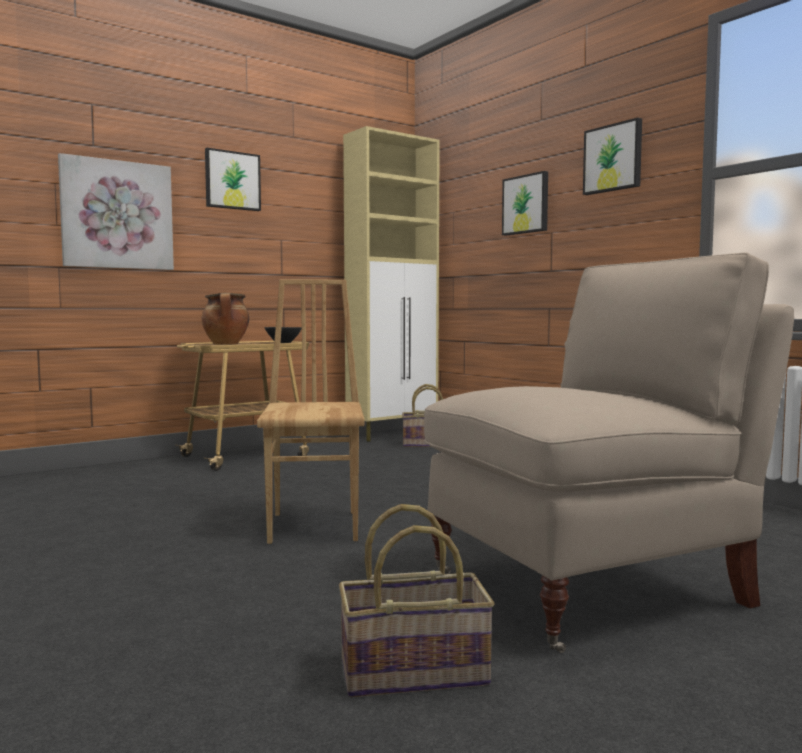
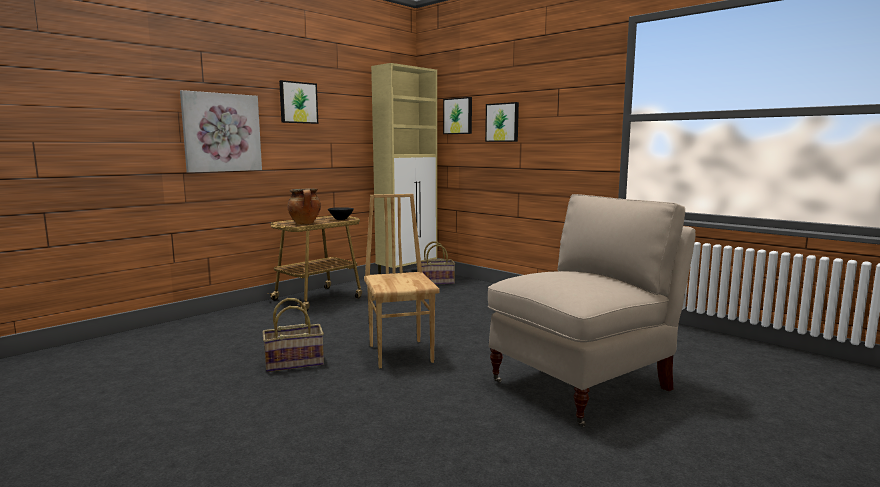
camera: 10 degrees left, 5 degrees up
basket [339,504,494,697] -> basket moved to [262,298,324,372]
picture [583,118,642,195] -> picture moved to [443,97,472,134]

